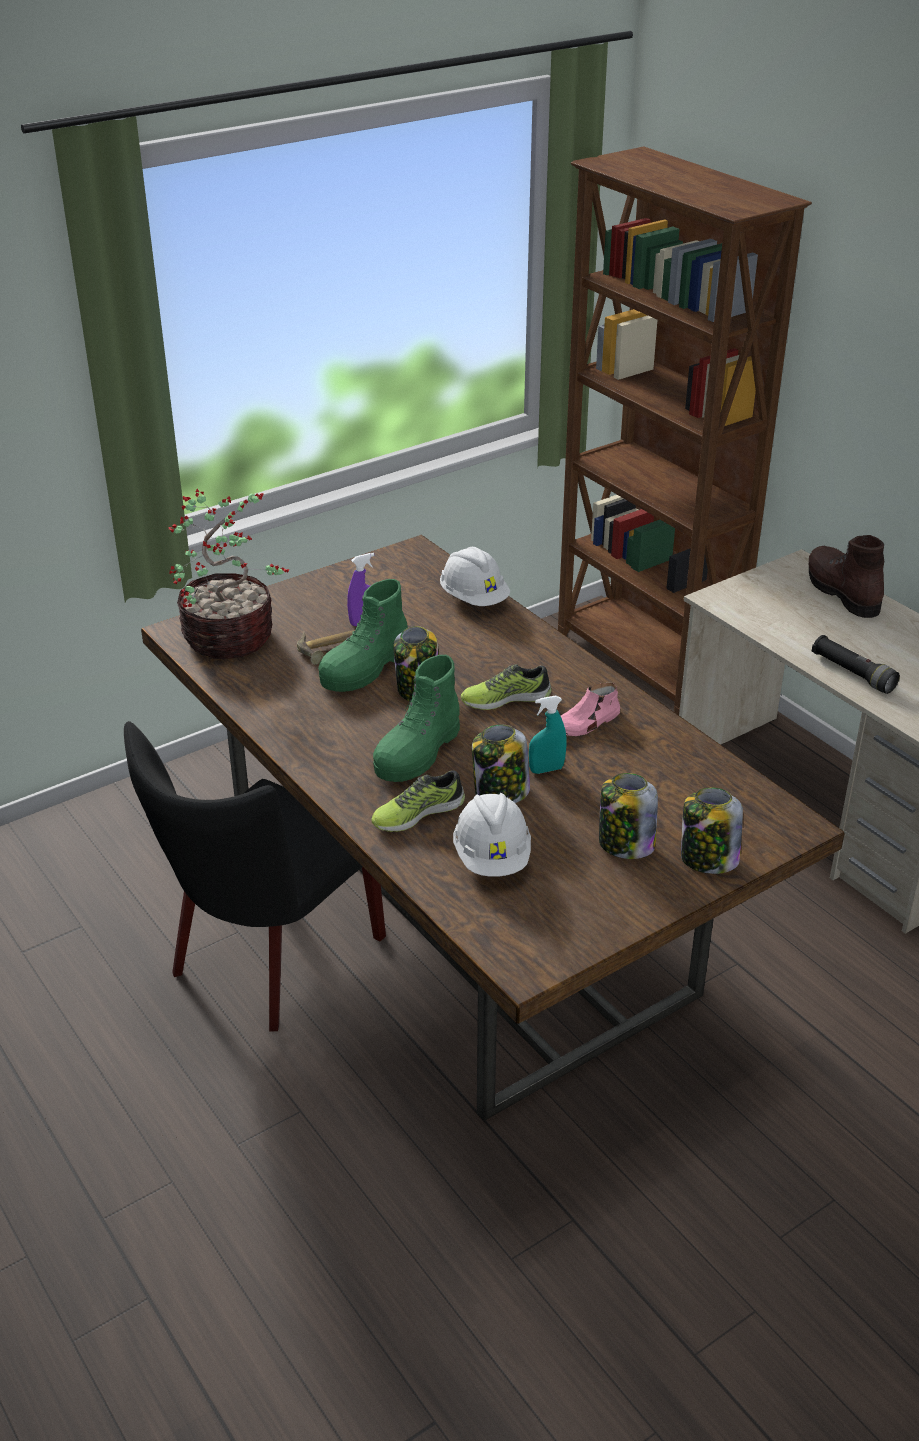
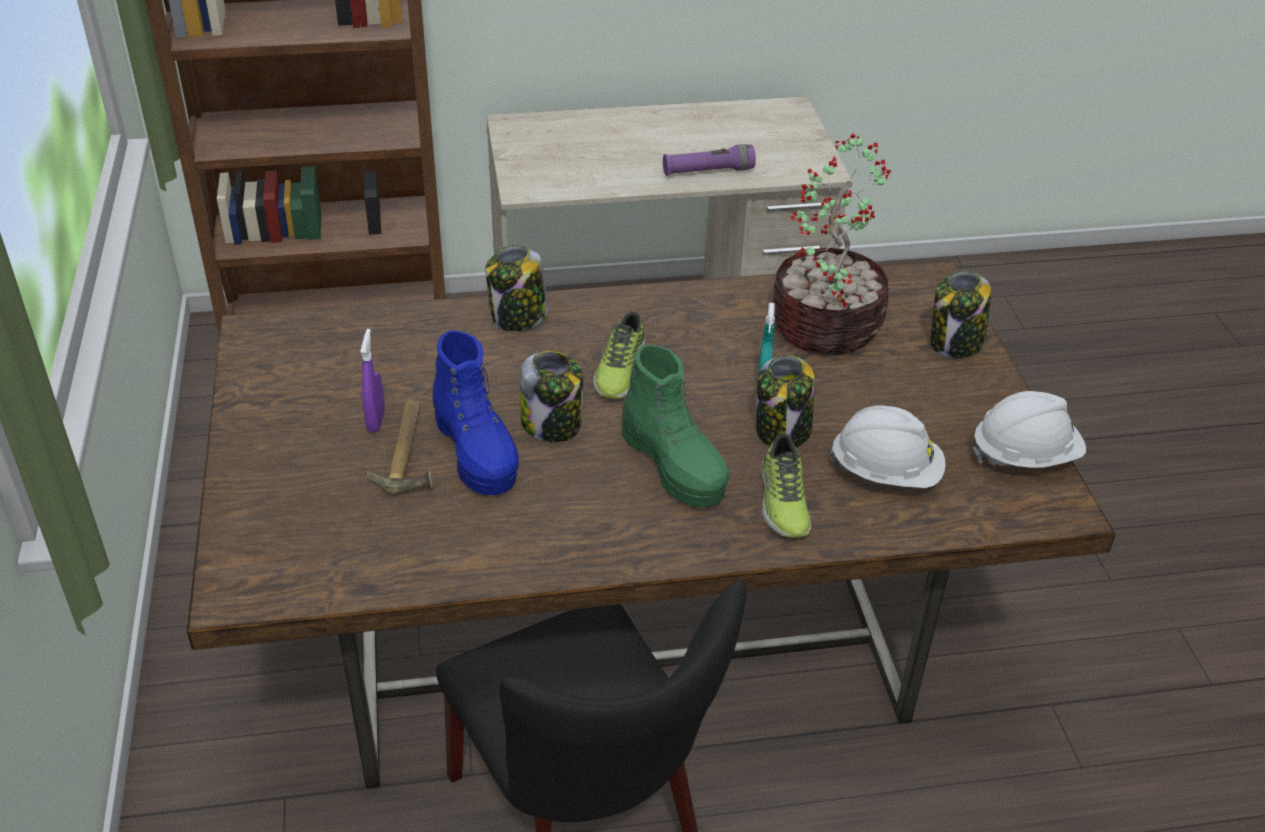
camera: 65 degrees left, 5 degrees up
potted plant [169,489,289,659] -> potted plant moved to [773,134,891,355]
green boot [318,579,408,692] -> blue boot [433,330,519,495]
white hard hat [440,547,510,606] -> white hard hat moved to [973,391,1086,468]
pink shoe [561,683,620,736] -> none
jar [599,773,658,859] -> jar moved to [485,245,549,331]
brown boot [809,535,884,618] -> none
black flashlight [812,635,900,694] -> purple flashlight [663,144,756,176]

